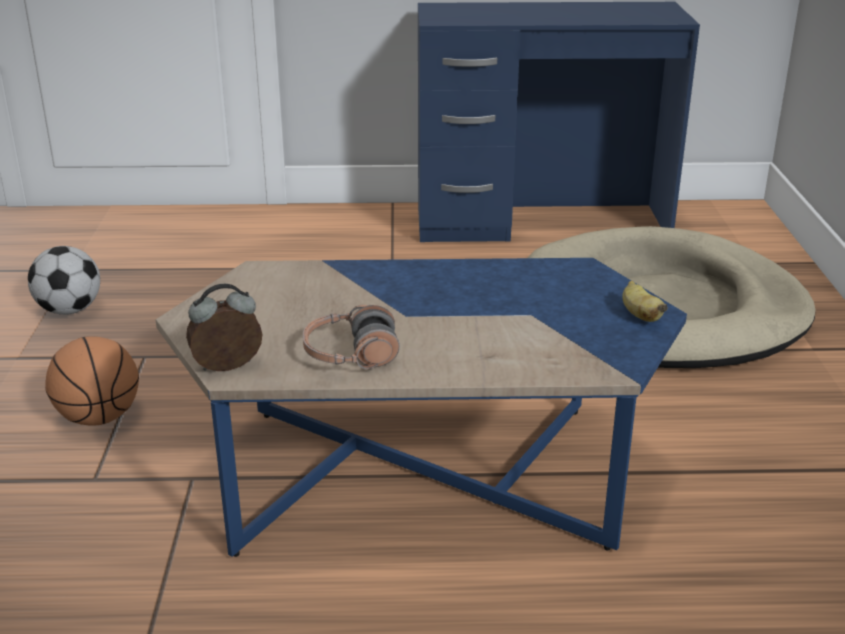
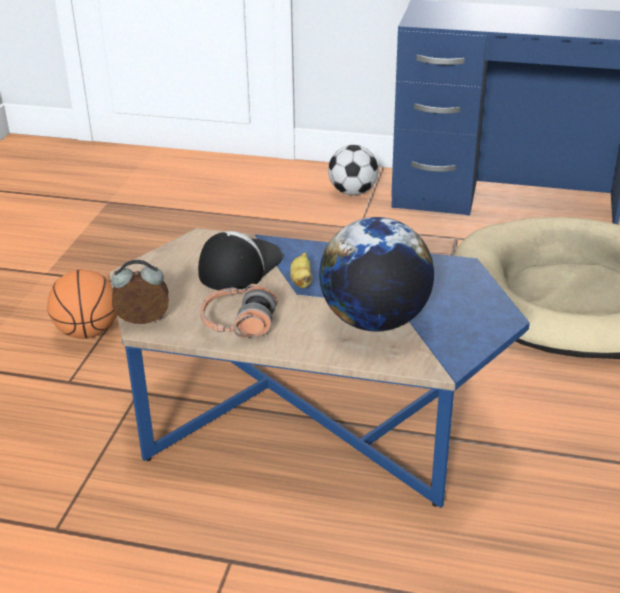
camera: 15 degrees right, 5 degrees up
football [28,246,100,315] -> football moved to [328,145,378,195]
banana [622,281,668,322] -> banana moved to [290,253,312,288]
none -> cap [198,231,283,290]
none -> globe [319,217,434,332]

